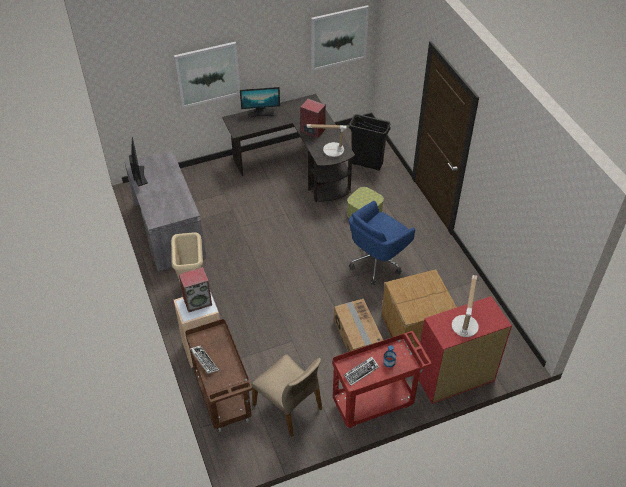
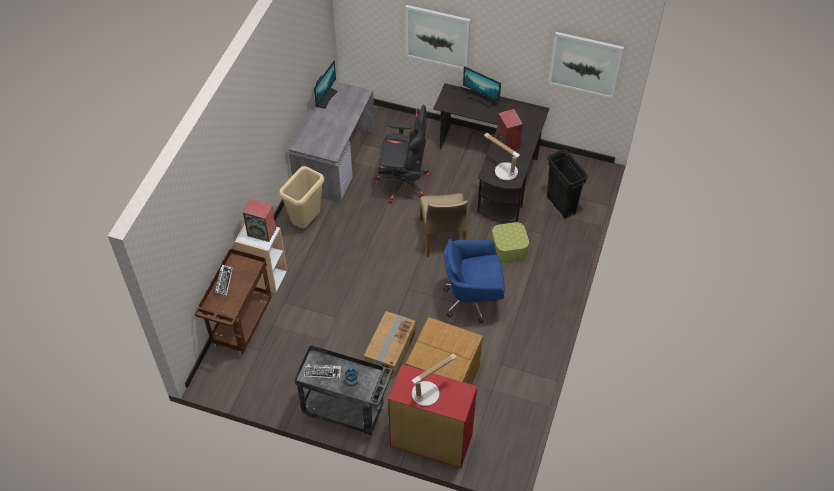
camera: 40 degrees right, 5 degrees up
beige chair [252,354,322,437] -> beige chair moved to [420,193,468,257]
red cart [333,331,432,429] -> grey cart [294,345,393,436]
none -> black office chair [375,105,430,204]

